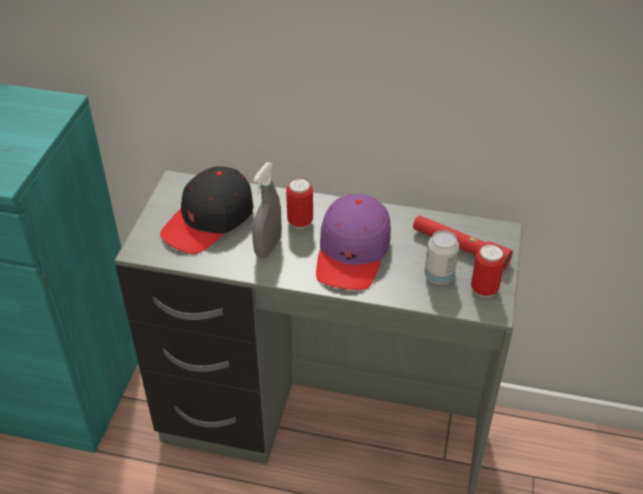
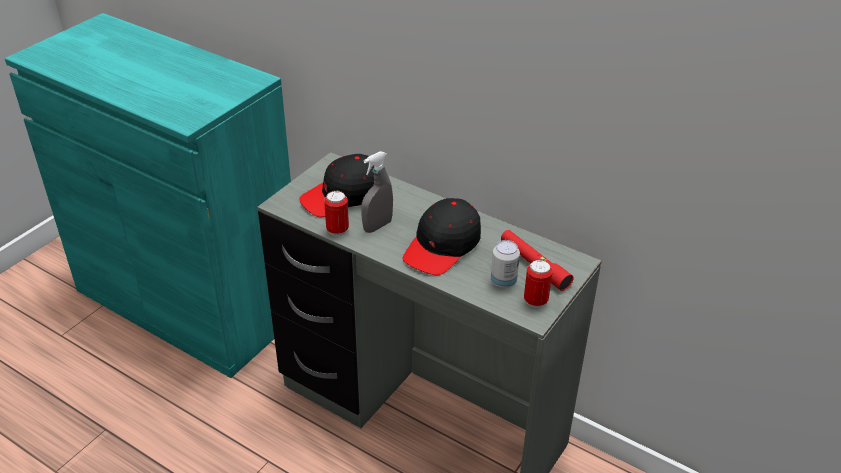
camera: 20 degrees right, 5 degrees down
can [286,178,313,229] -> can moved to [324,191,349,236]
purple cap [316,194,391,290] -> black cap [402,198,481,276]

